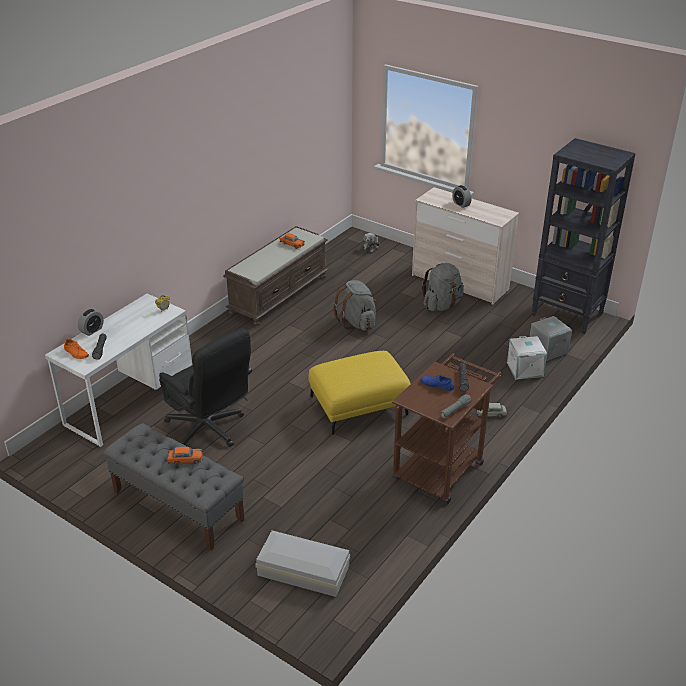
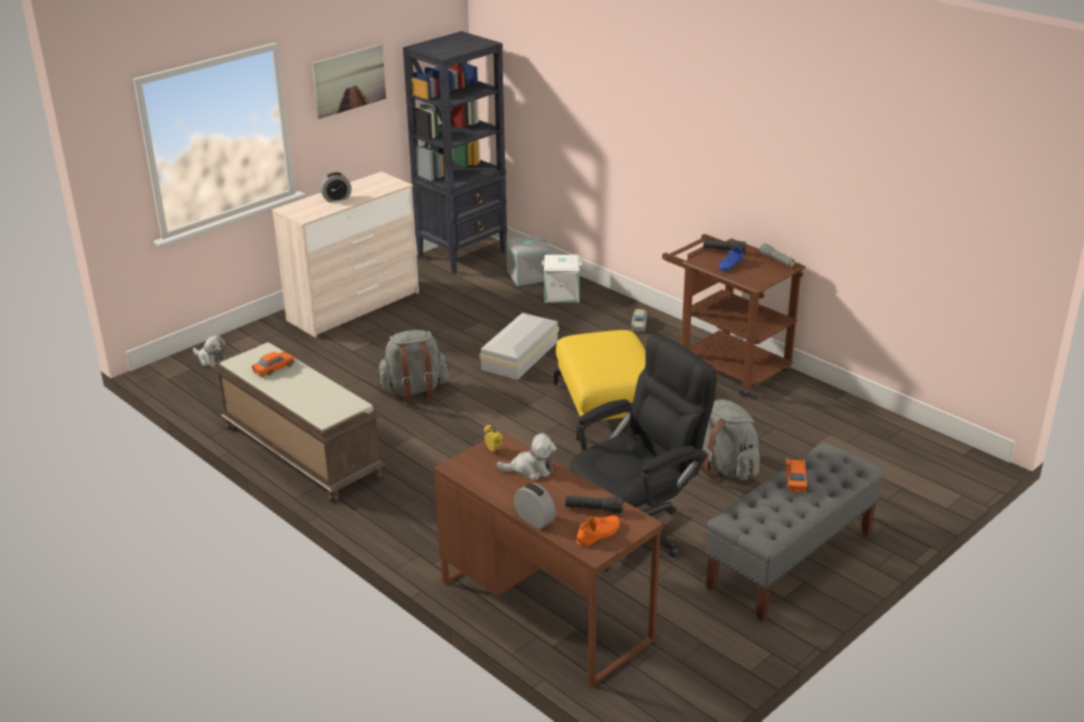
camera: 80 degrees left, 5 degrees down
white desk [45,294,192,447] -> brown desk [434,431,663,687]
white storage box [255,530,350,597] -> white storage box moved to [480,313,559,380]
grey backpack [422,263,464,311] -> grey backpack moved to [700,399,760,480]
none -> picture [312,44,386,119]
none -> plush toy [497,433,557,480]

